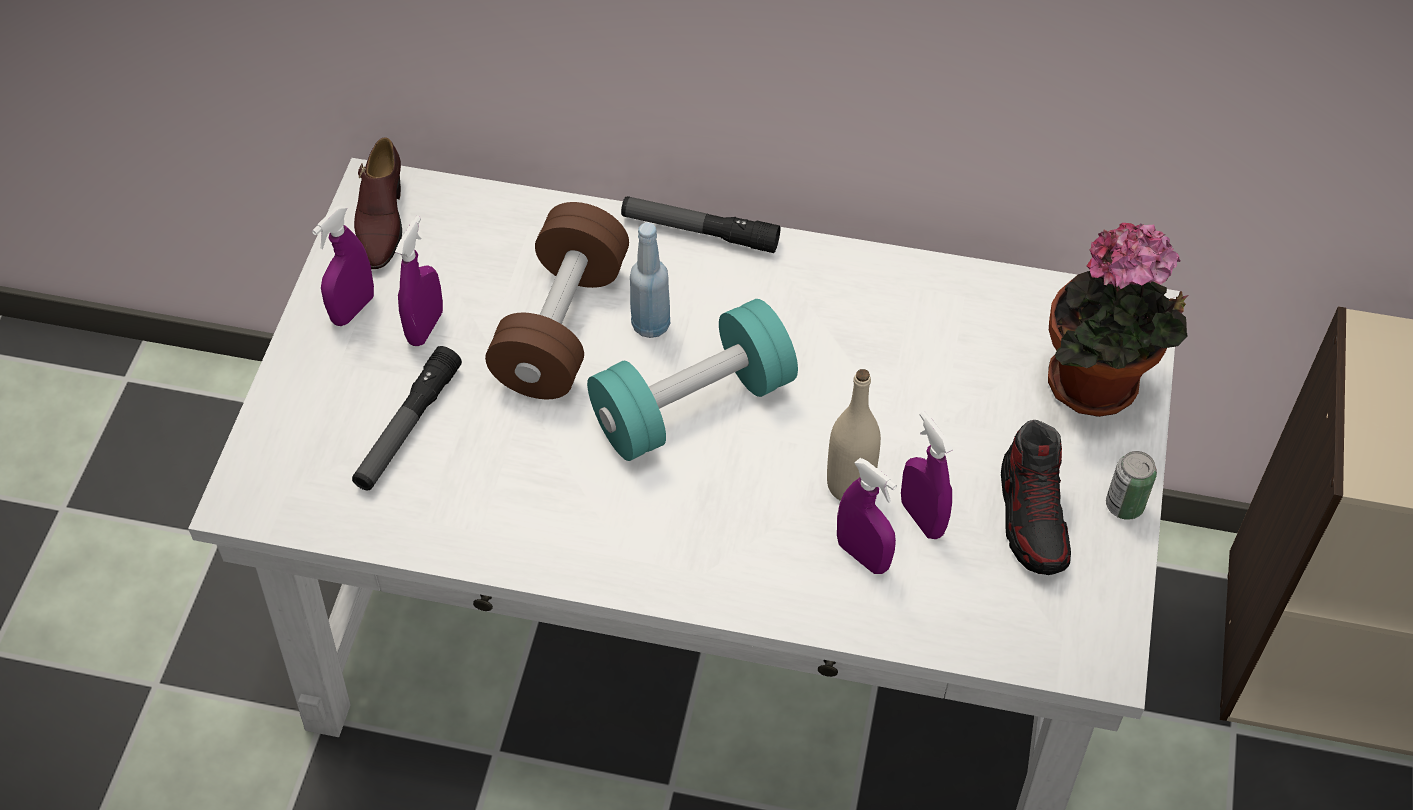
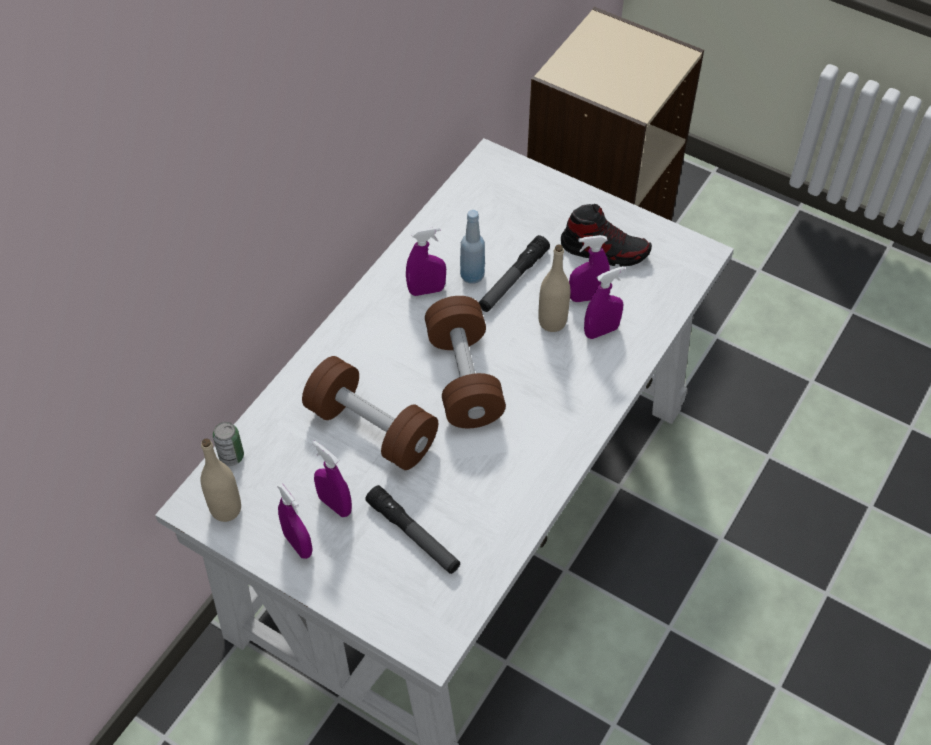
camera: 70 degrees left, 0 degrees up
brown shoe [354,137,402,269] -> beige bottle [201,438,241,522]
turquoise dumbbell [587,299,798,461] -> brown dumbbell [425,296,506,428]
flashlight [621,196,781,253] -> flashlight moved to [479,235,550,312]
blue bottle [630,223,670,338] -> blue bottle moved to [460,210,485,284]
potted plant [1048,223,1188,417] -> none
can [1106,451,1157,520] -> can moved to [213,422,244,466]
none -> purple spray bottle [406,227,446,296]

